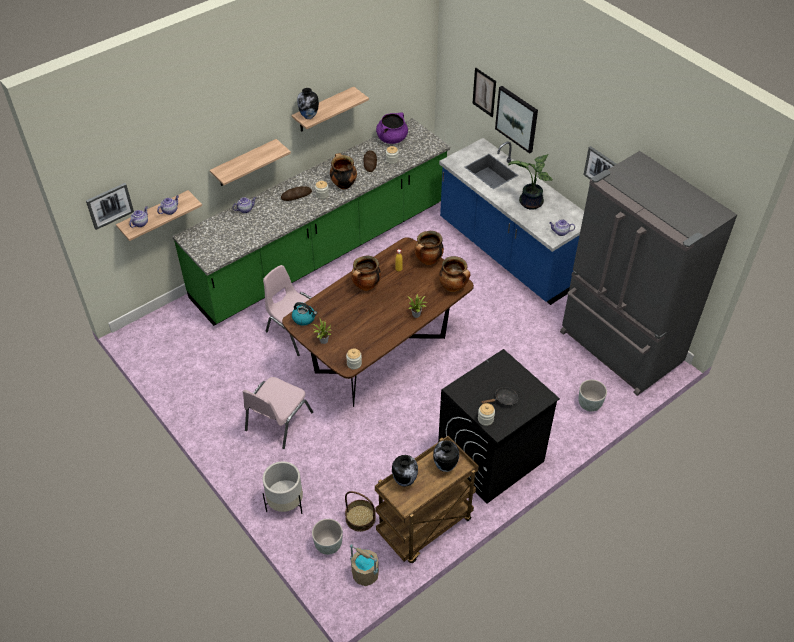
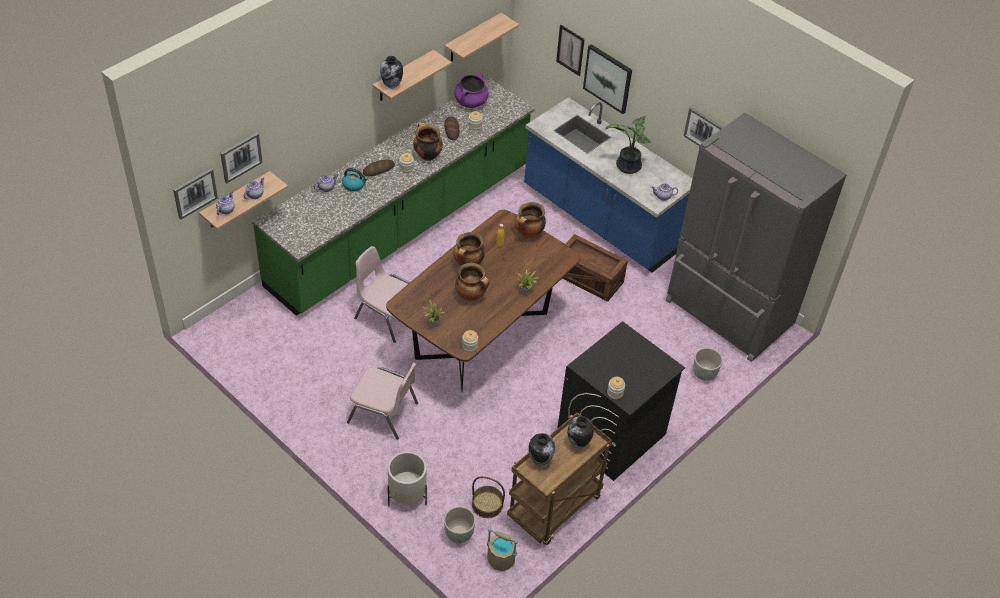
camera: 10 degrees left, 0 degrees up
shelf [210,139,291,186] -> shelf moved to [445,13,519,62]
pink chair [243,377,313,449] -> pink chair turned 90 degrees counterclockwise [347,363,418,440]
kettle [292,302,317,326] -> kettle moved to [342,168,368,192]
cooking pot [439,256,471,292] -> cooking pot moved to [455,263,490,301]
black frying pan [481,387,518,406] -> none
none -> picture [220,133,263,183]
none -> crate [562,234,628,302]

